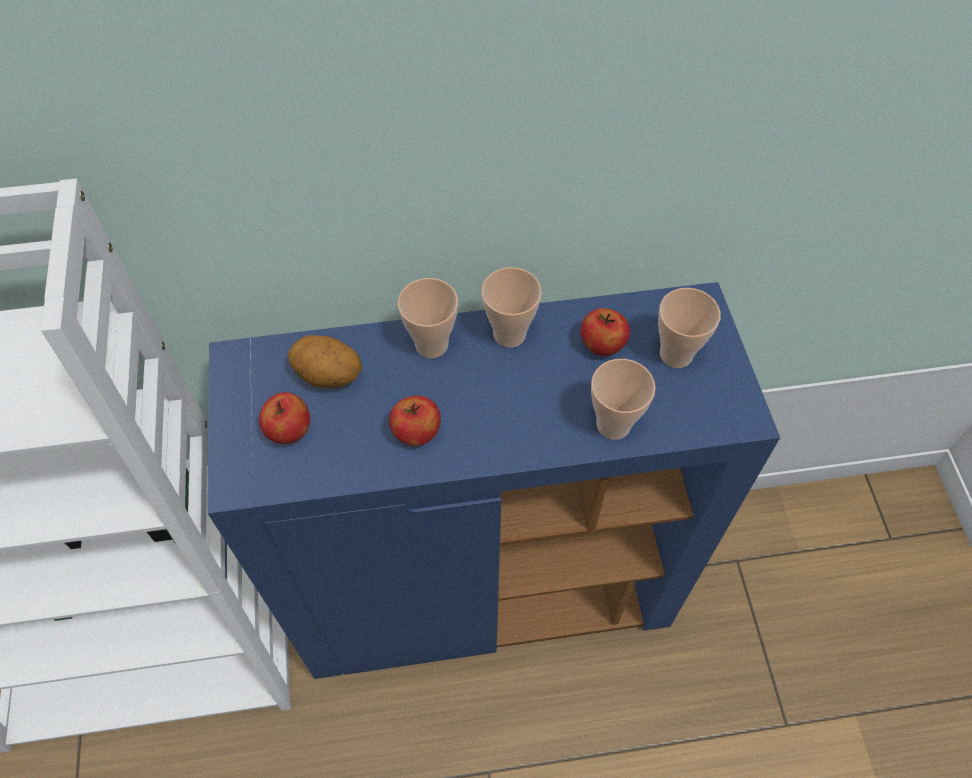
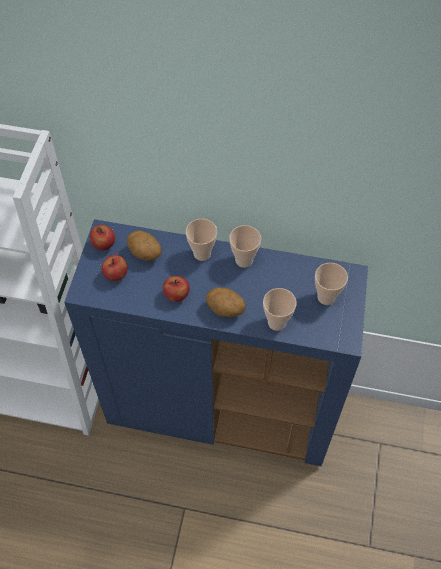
camera: 20 degrees right, 0 degrees up
apple [580,308,630,356] -> apple moved to [90,225,115,250]
none -> potato [206,287,246,317]

